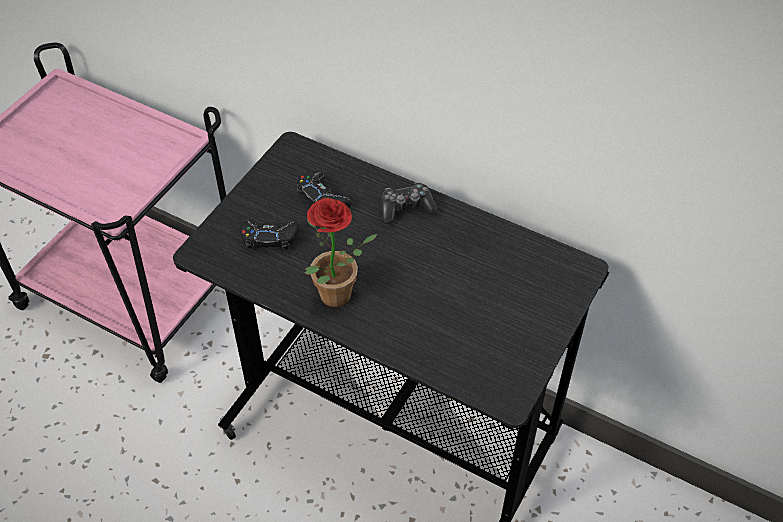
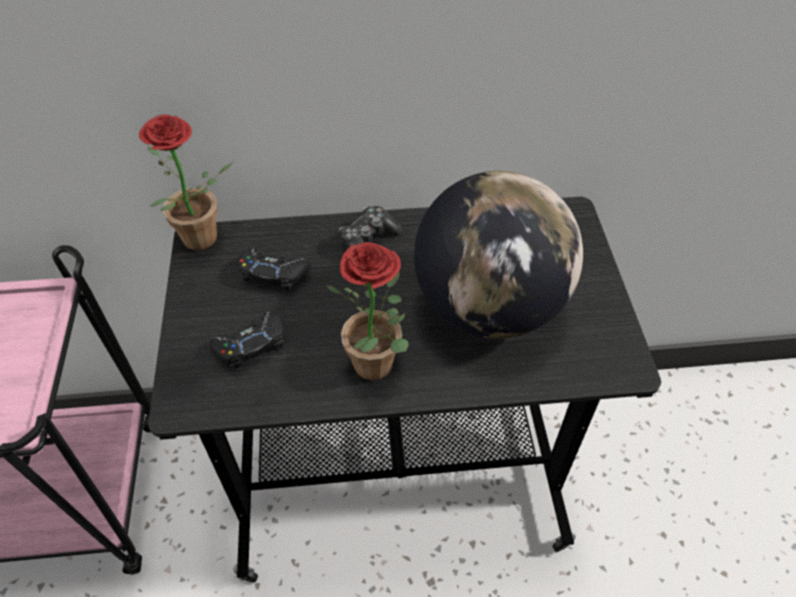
camera: 35 degrees left, 0 degrees up
none -> potted plant [139,114,233,250]
none -> globe [414,171,583,339]

